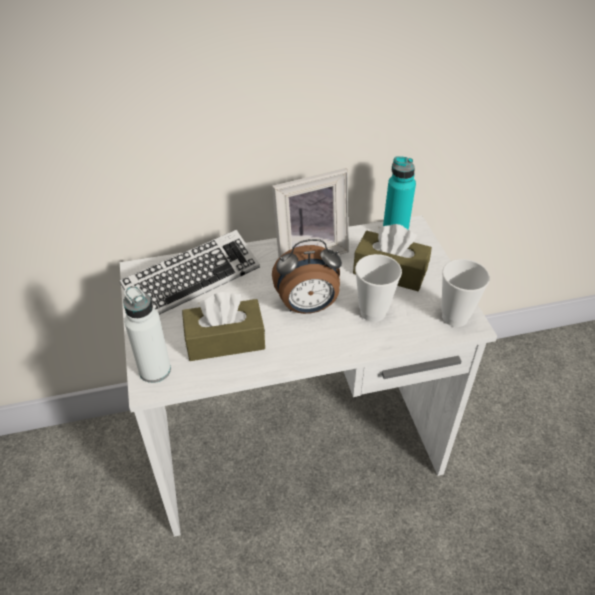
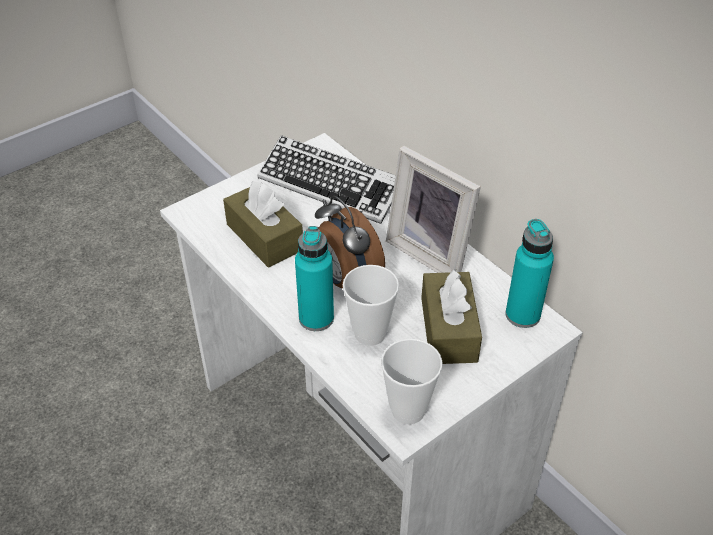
camera: 65 degrees right, 0 degrees up
white bottle [123,286,171,383] -> none
none -> turquoise bottle [295,226,334,331]

